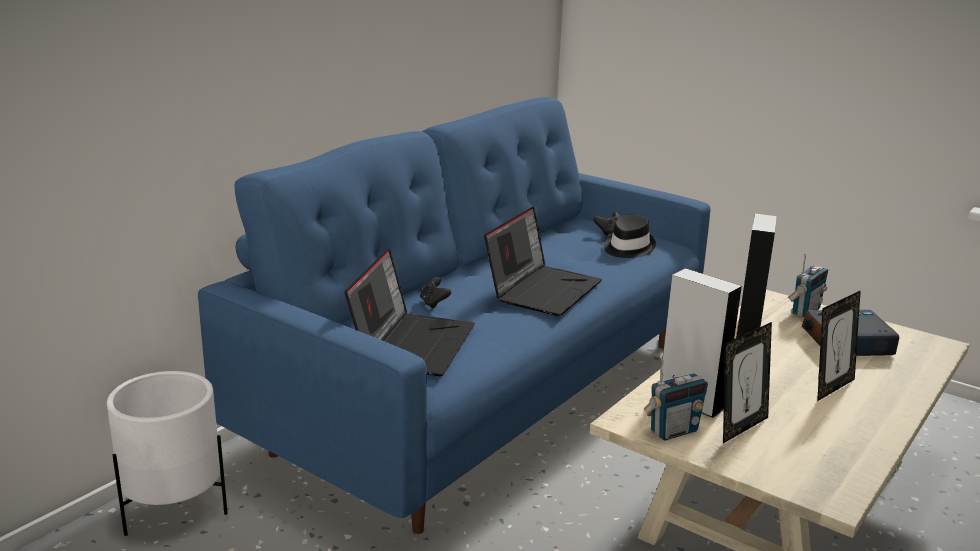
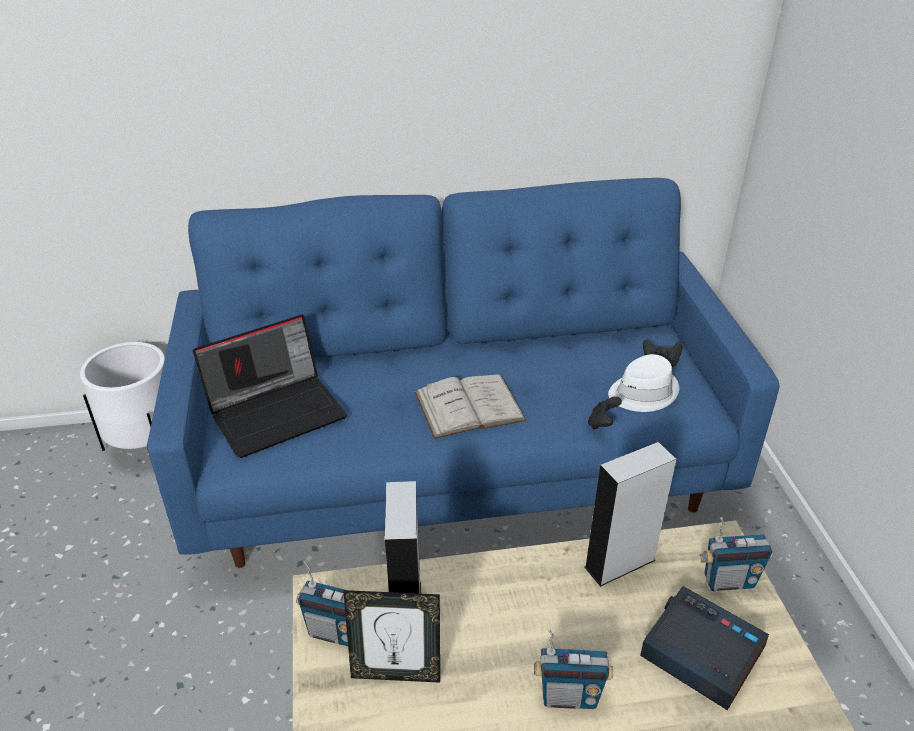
camera: 45 degrees right, 15 degrees up
black game controller [420,277,451,309] -> black game controller moved to [588,397,622,429]
laptop [484,206,602,316] -> white book [415,374,527,439]
black hat [603,215,656,258] -> white hat [608,354,679,412]
picture frame [817,290,861,401] -> radio [534,628,613,709]

